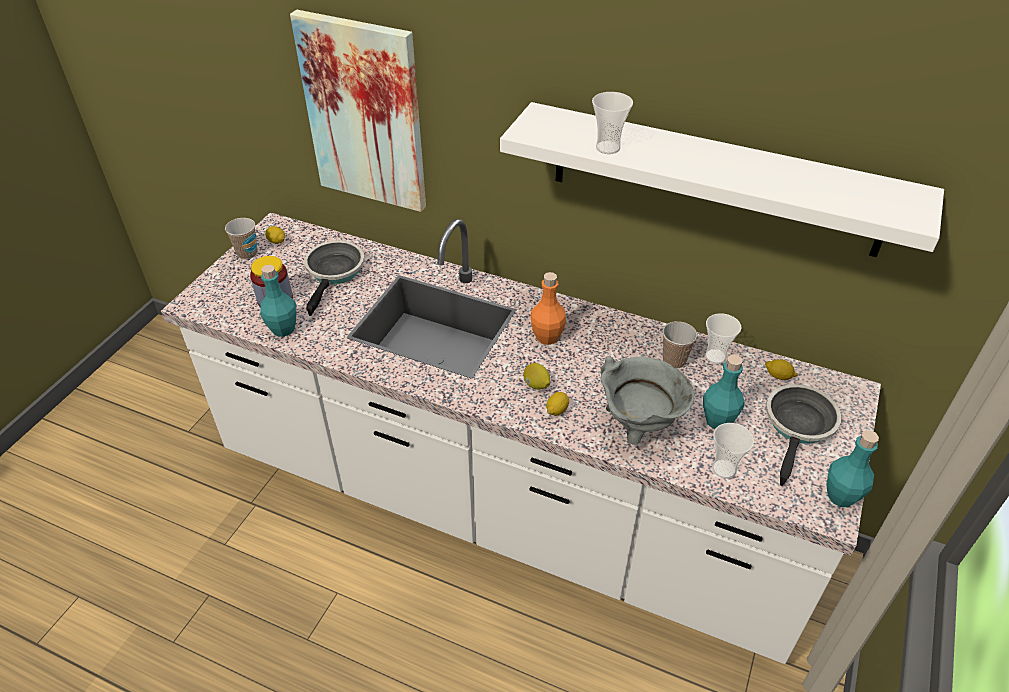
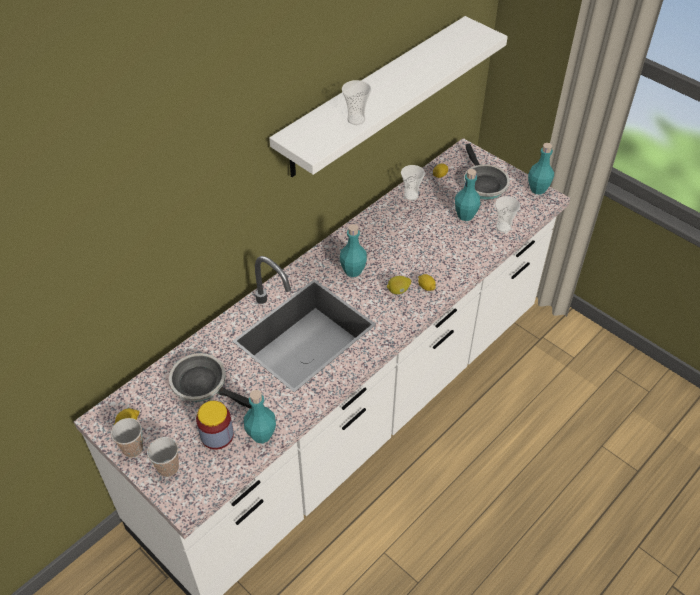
camera: 70 degrees left, 5 degrees up
picture [290,10,426,212] -> none
orange bottle [531,272,566,345] -> turquoise bottle [340,224,367,277]
grey cooking pot [600,356,694,445] -> none
cup [663,321,697,369] -> cup moved to [147,437,179,477]
frying pan [766,384,841,486] -> frying pan turned 150 degrees counterclockwise [464,144,510,199]

